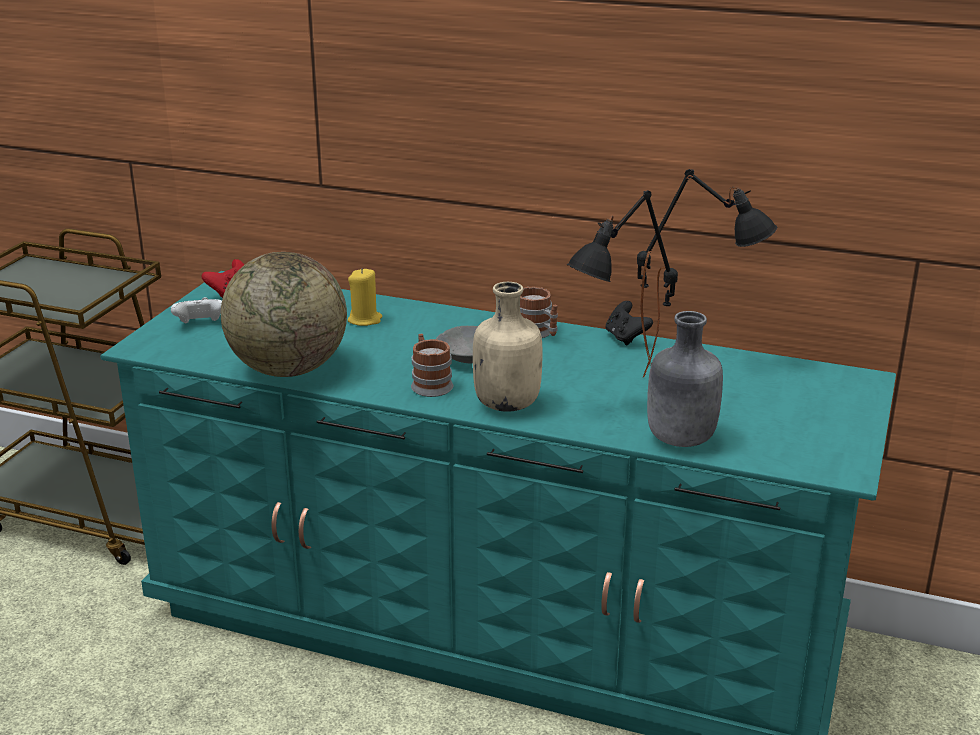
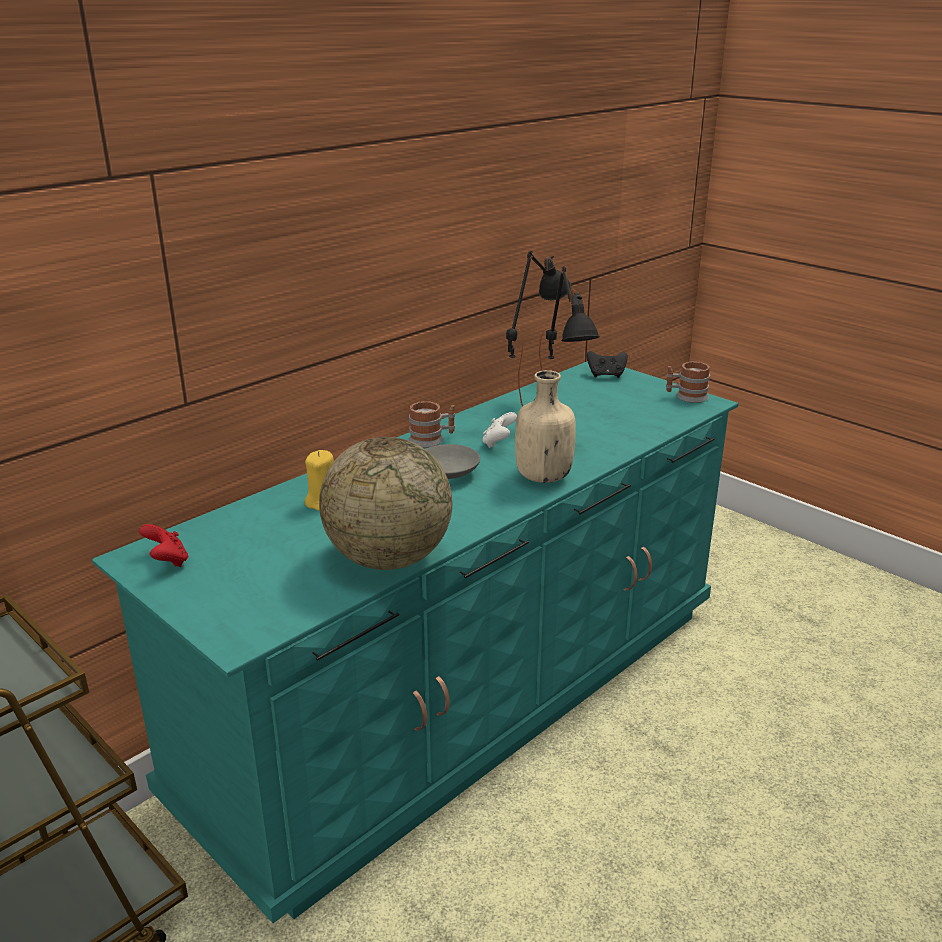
camera: 65 degrees left, 0 degrees up
white game controller [171,297,222,323] -> white game controller moved to [482,412,517,448]
mug [411,334,453,397] -> mug moved to [666,362,710,403]
black game controller [605,301,653,345] -> black game controller moved to [587,351,628,378]
grey bottle [647,311,723,447] -> none

